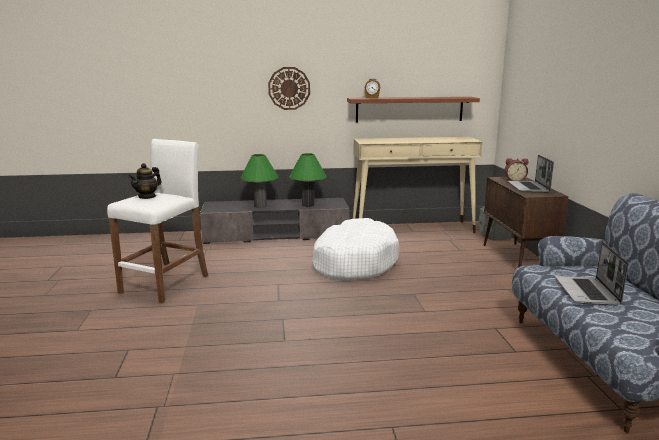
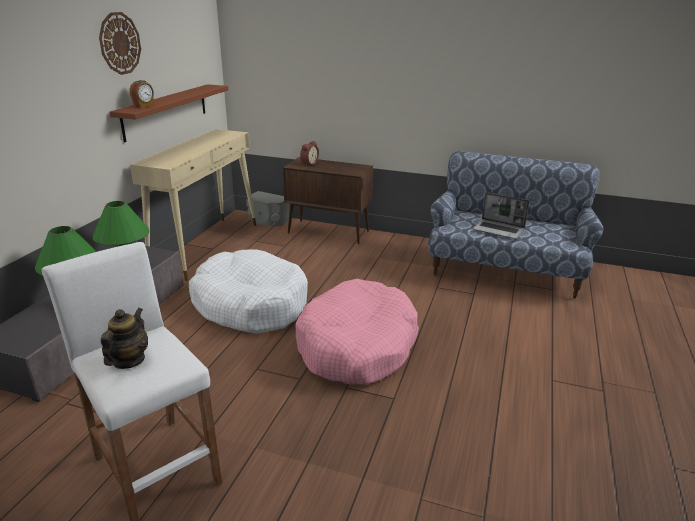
camera: 65 degrees left, 10 degrees up
teapot [128,163,162,199] -> teapot turned 135 degrees counterclockwise [101,308,148,369]
wall clock [268,67,310,110] -> wall clock moved to [99,12,141,75]
laptop [507,155,554,193] -> none
none -> pink dog bed [295,279,419,385]

